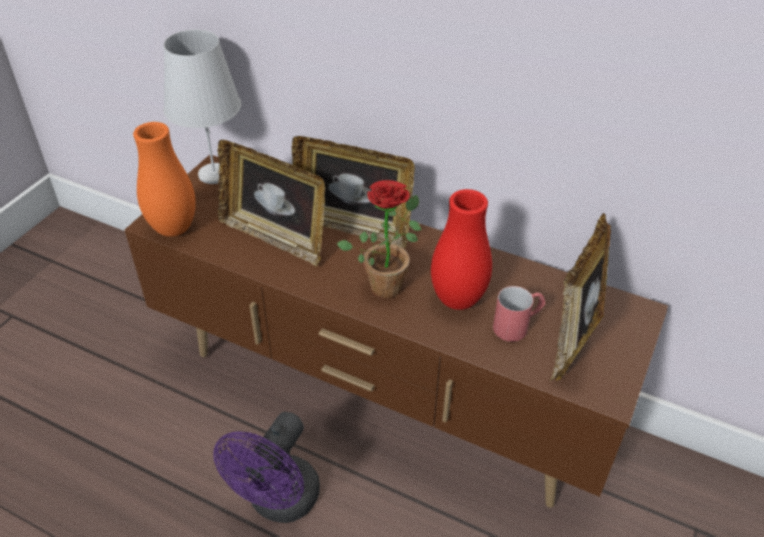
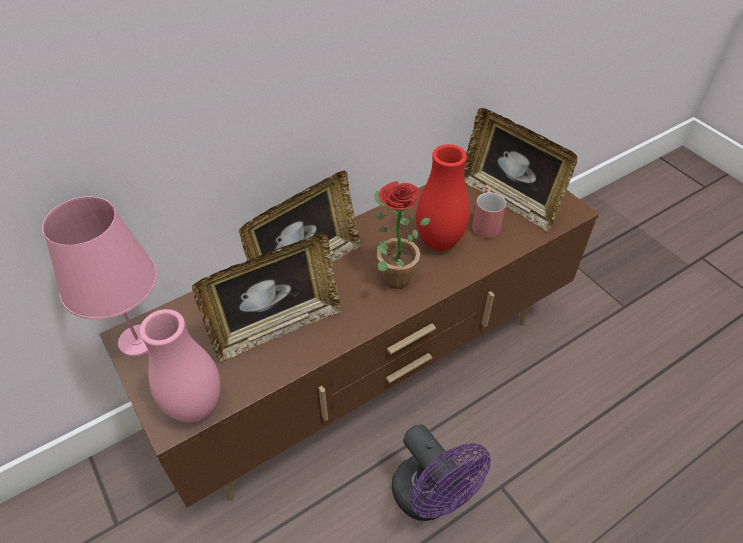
camera: 60 degrees left, 5 degrees up
orange vase [133,122,196,237] -> pink vase [139,309,221,422]
white table lamp [164,29,241,184] -> pink table lamp [42,196,157,357]

